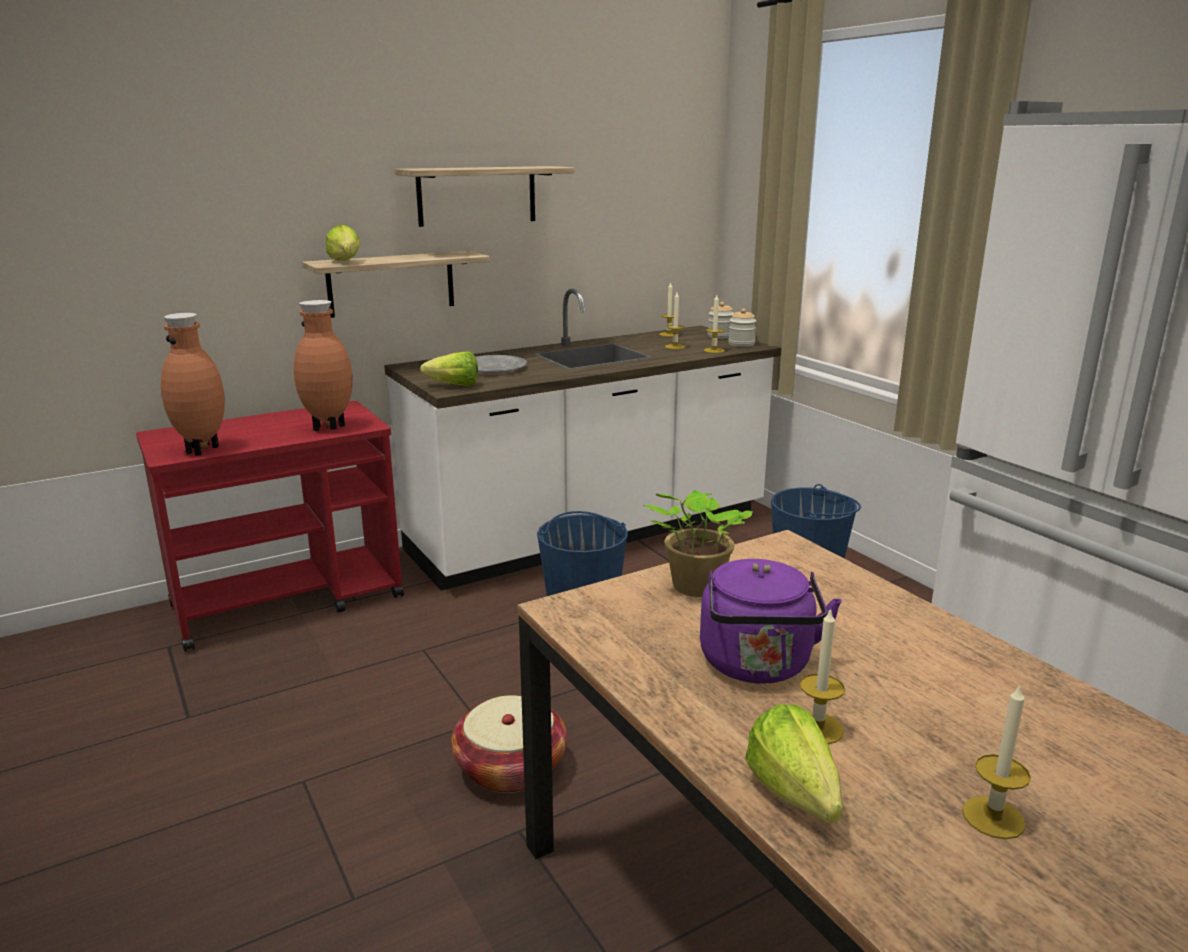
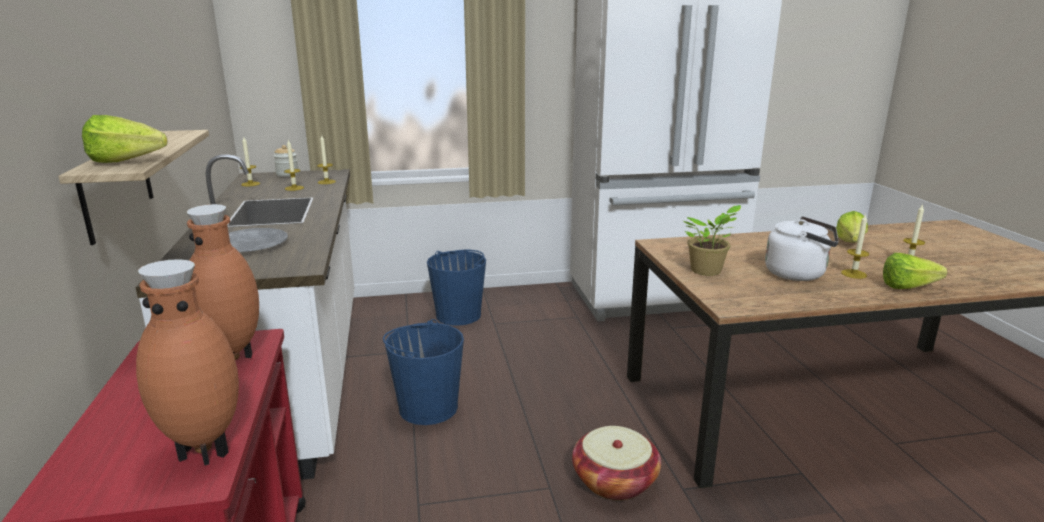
camera: 70 degrees left, 0 degrees up
shelf [395,166,574,227] -> none
lettuce [420,351,478,386] -> lettuce moved to [836,211,868,243]
purple kettle [700,559,842,683] -> white kettle [765,216,839,281]
jar [728,308,756,347] -> none

